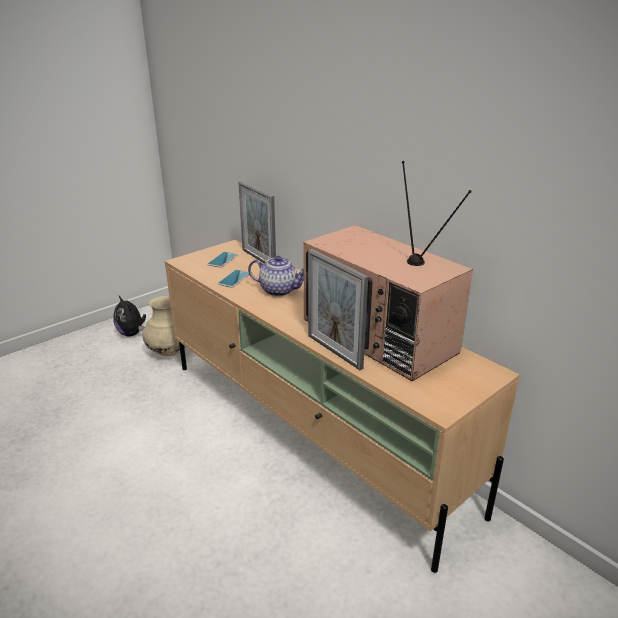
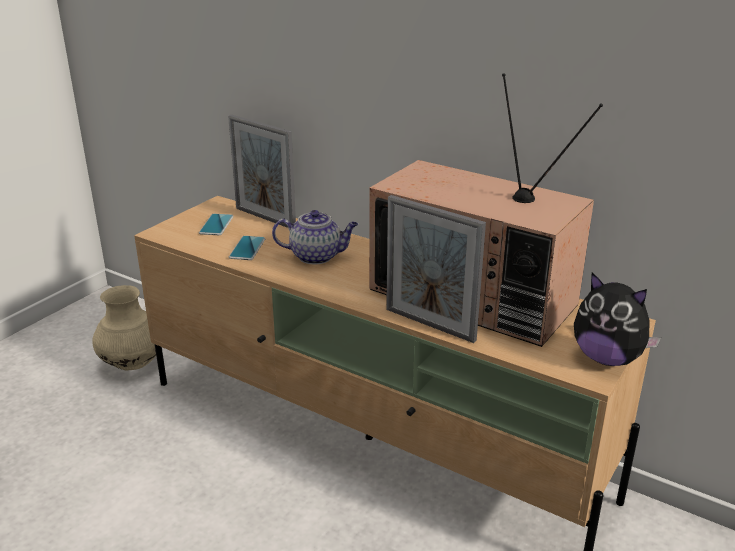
camera: 15 degrees left, 0 degrees up
plush toy [113,296,146,337] -> plush toy moved to [574,273,661,366]

